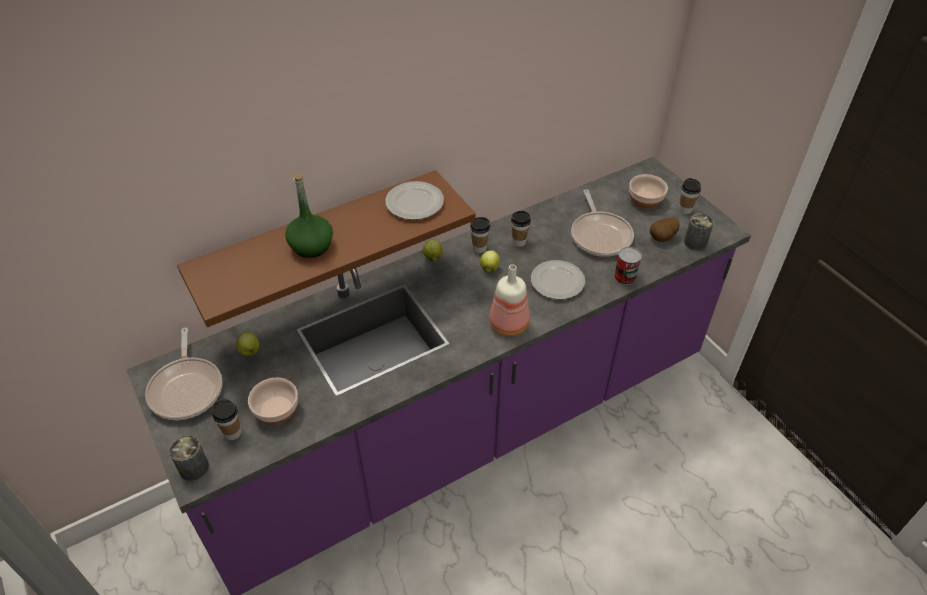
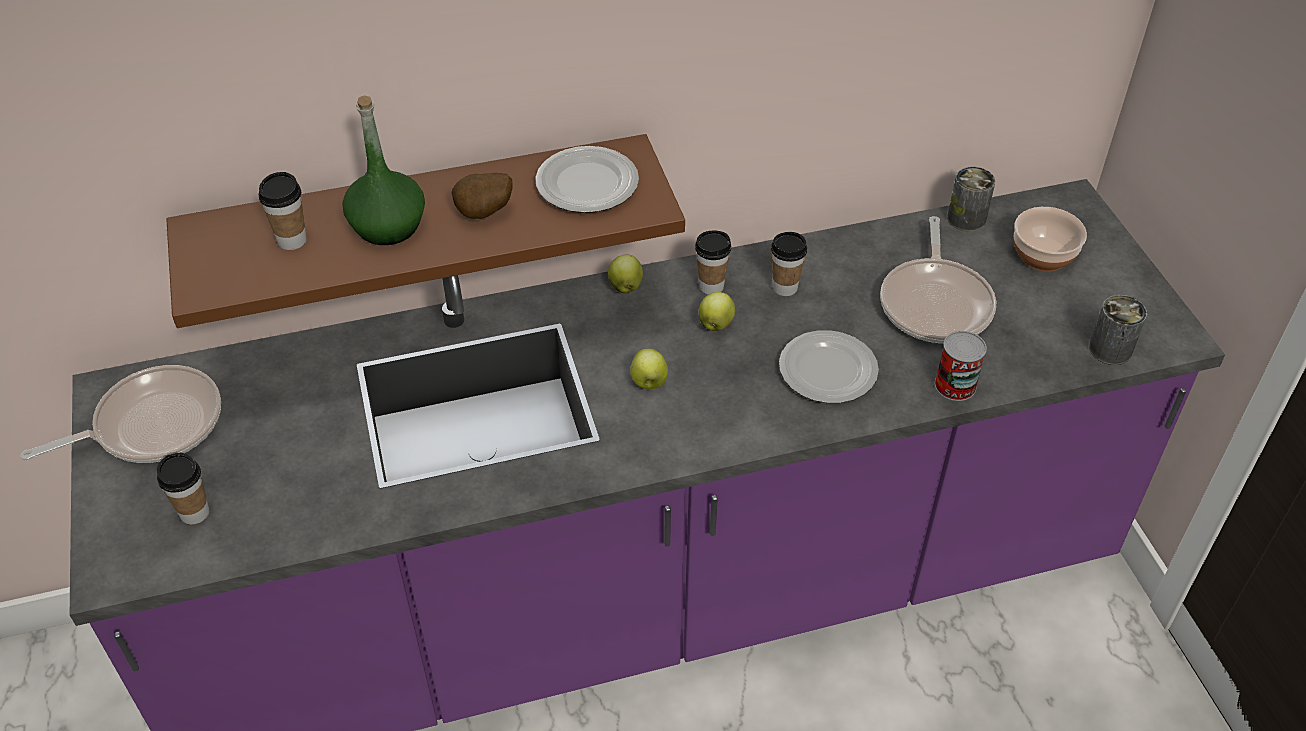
camera: 15 degrees right, 0 degrees up
frying pan [145,328,223,420] -> frying pan turned 120 degrees counterclockwise [20,365,221,463]
can [169,435,209,481] -> can moved to [947,167,995,232]
apple [236,332,259,356] -> apple moved to [630,348,668,390]
bowl [248,378,298,425] -> none
bottle [489,264,529,336] -> none
potato [650,218,680,242] -> potato moved to [452,173,513,219]
cup [679,178,701,214] -> cup moved to [258,172,307,250]

